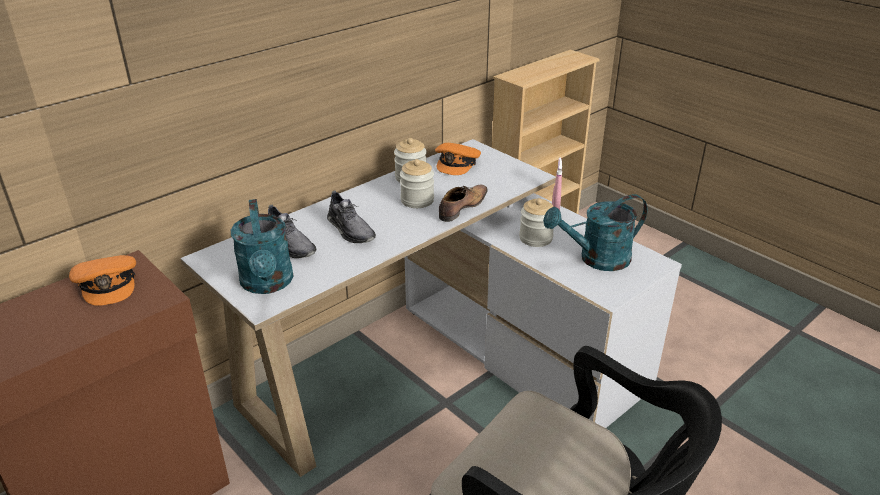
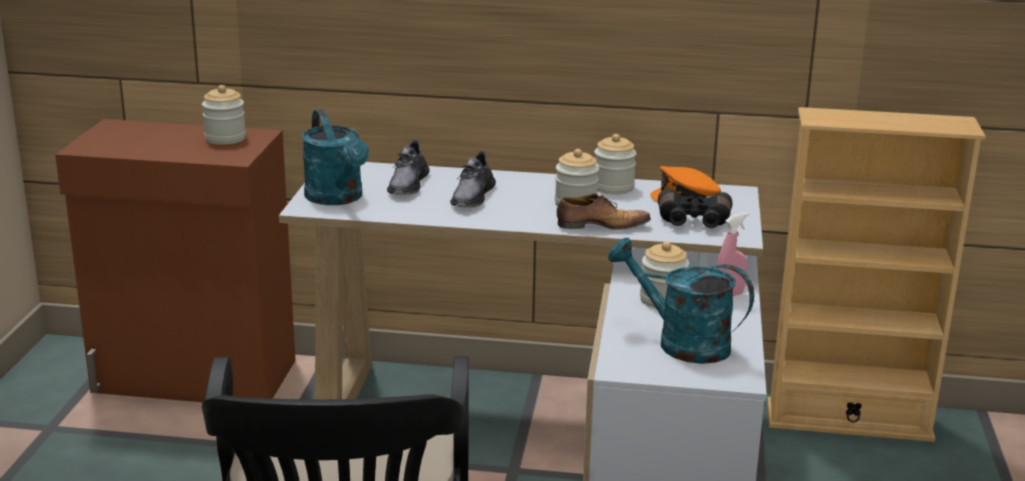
camera: 50 degrees right, 10 degrees down
orange cap [69,255,136,306] -> jar [202,85,246,145]
turquoise watering can [231,199,294,294] -> turquoise watering can turned 60 degrees counterclockwise [302,109,369,205]
none -> black binoculars [658,189,733,228]

